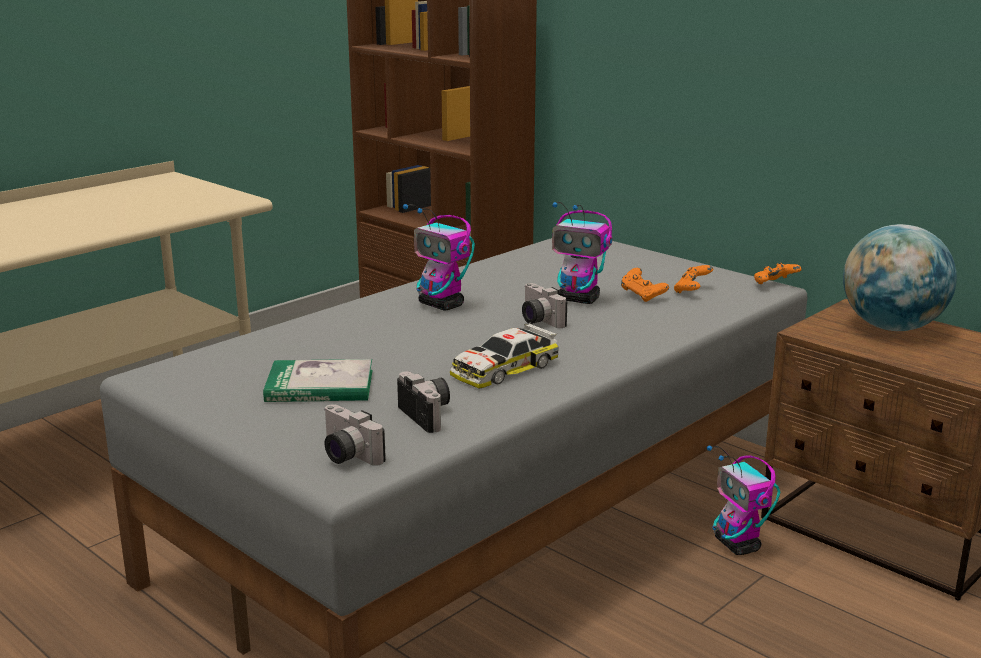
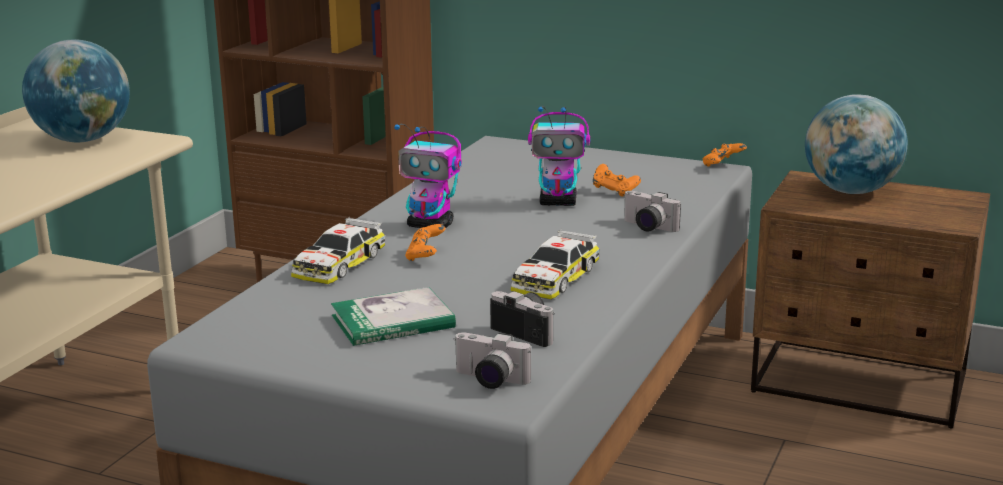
camera: 20 degrees left, 0 degrees up
camera [522,283,567,328] -> camera moved to [624,191,681,232]
orange game controller [674,265,714,293] -> orange game controller moved to [405,224,445,261]
toy robot [707,445,780,555] -> none
none -> globe [22,39,130,143]
none -> toy car [291,217,385,284]

